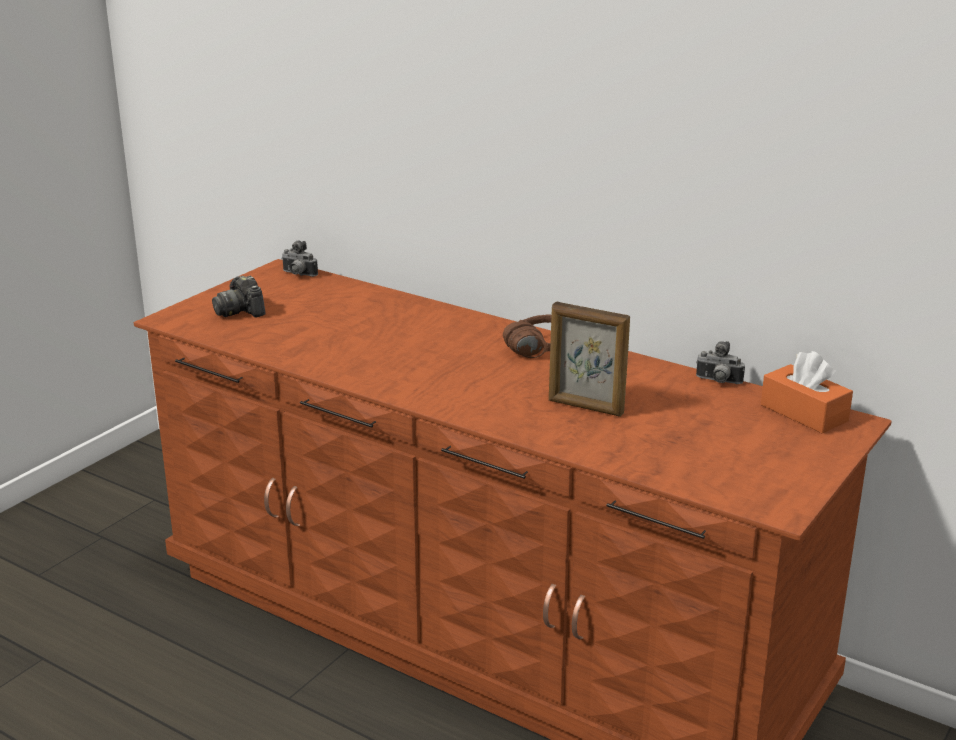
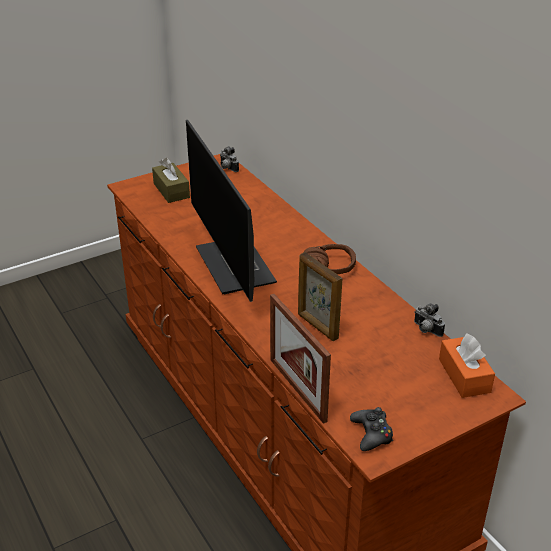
camera: 25 degrees right, 10 degrees up
camera [212,275,266,318] -> brown tissue box [152,158,190,203]
none -> monitor [186,120,277,302]
none -> picture frame [270,294,331,424]
none -> black game controller [350,407,393,451]

